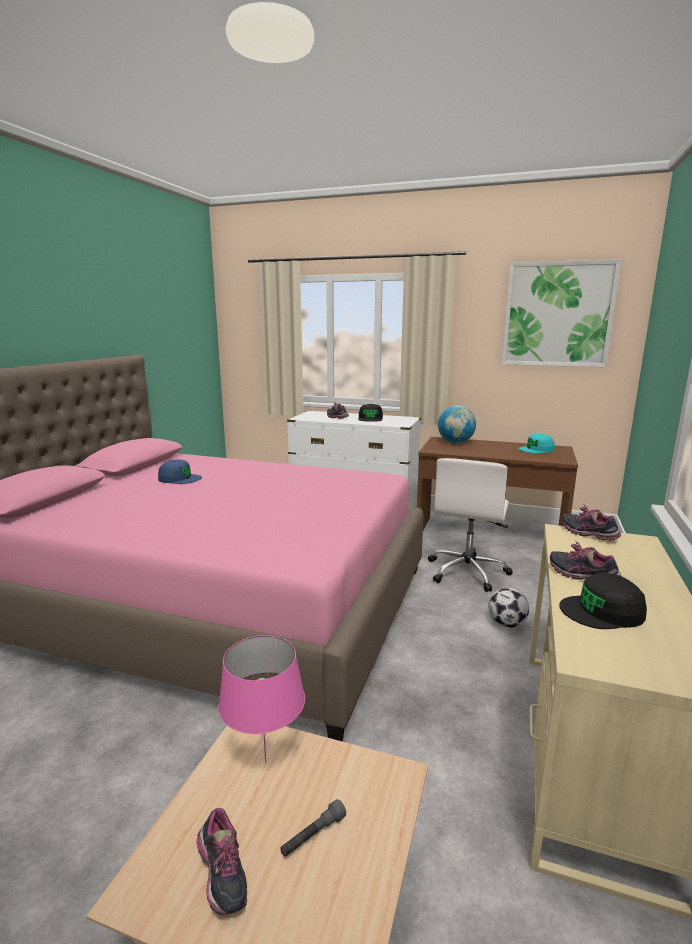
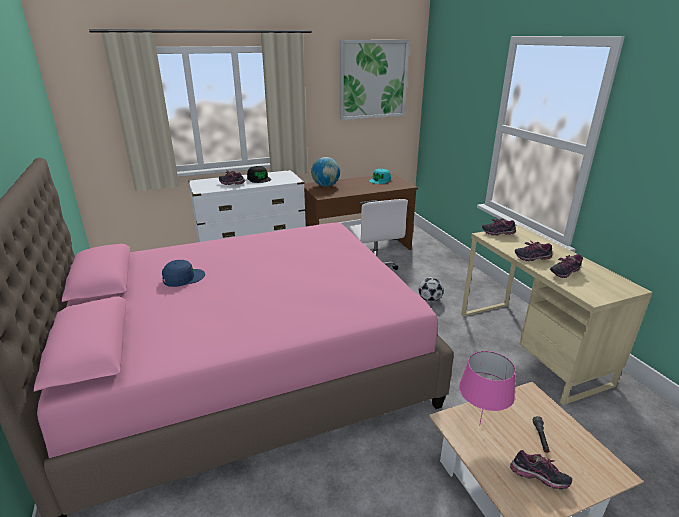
camera: 40 degrees left, 10 degrees up
black cap [559,573,647,629] -> shoe [550,254,583,278]

